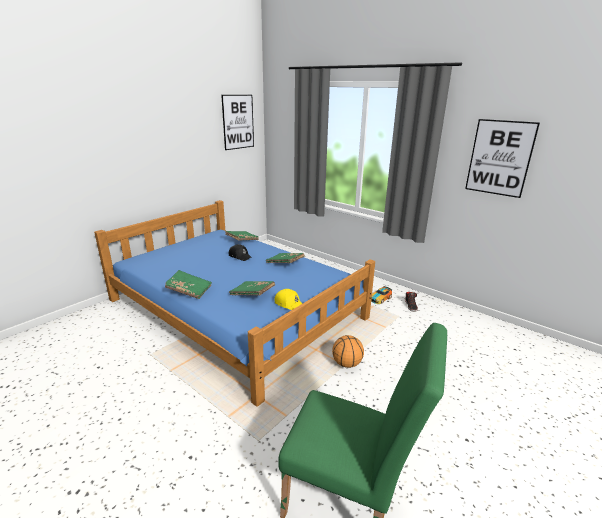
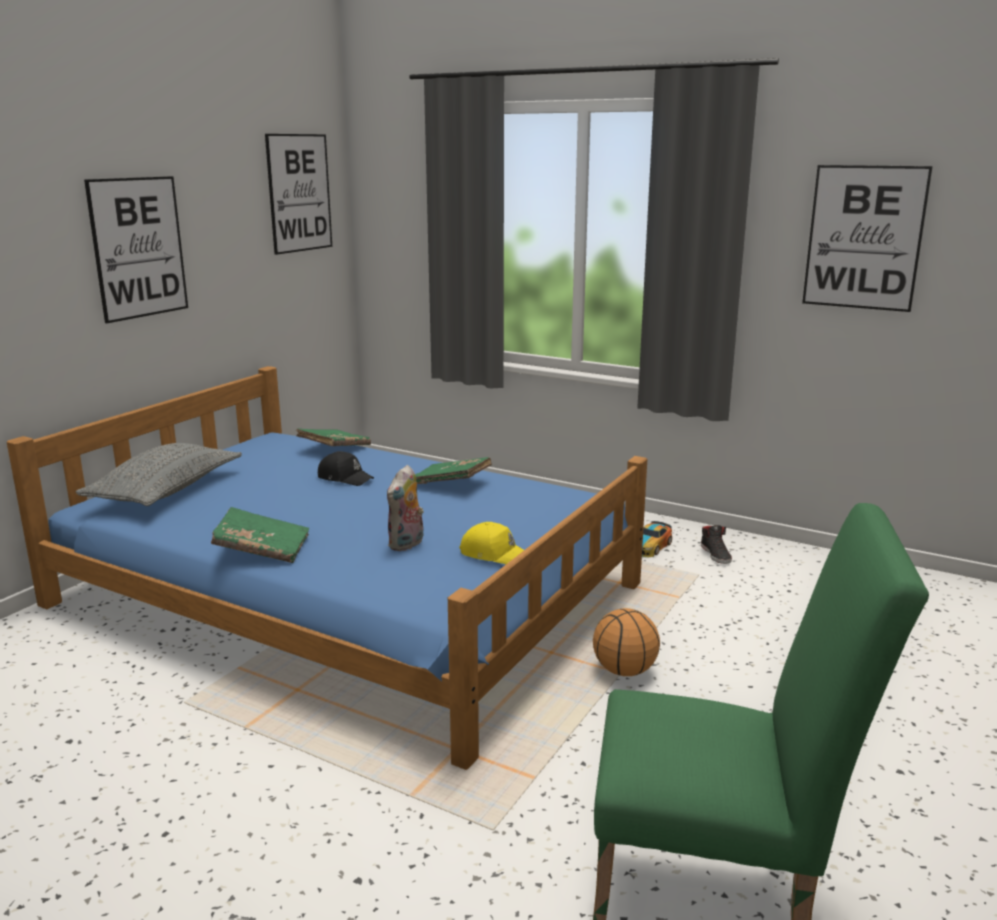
camera: 10 degrees left, 5 degrees down
green book [229,281,275,296] -> plush toy [387,465,424,551]
none -> grey pillow [76,443,242,506]
none -> picture [84,176,188,323]

